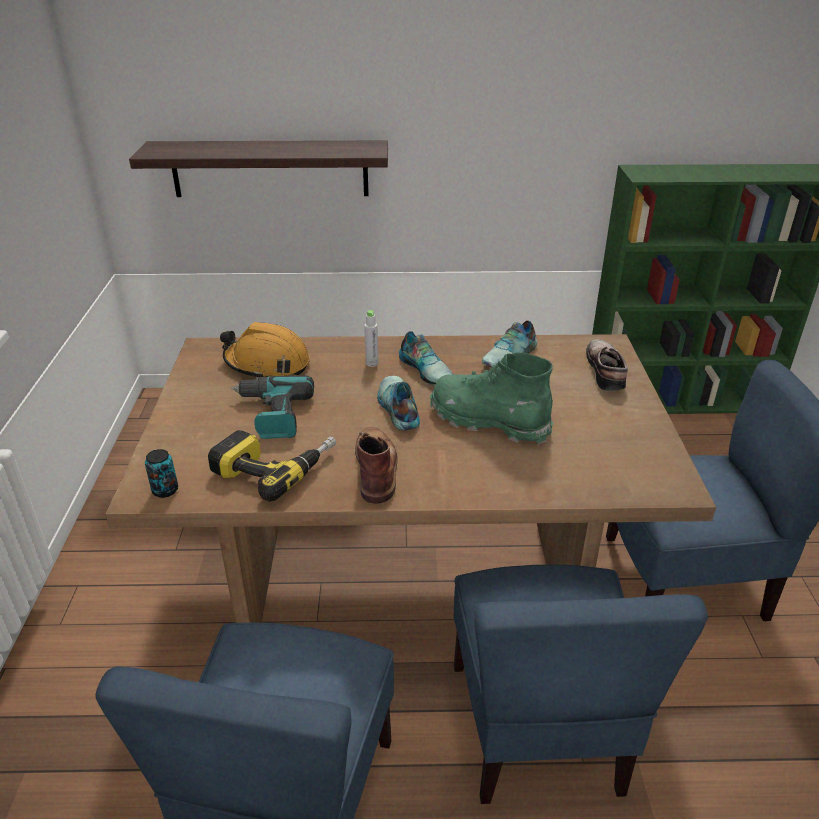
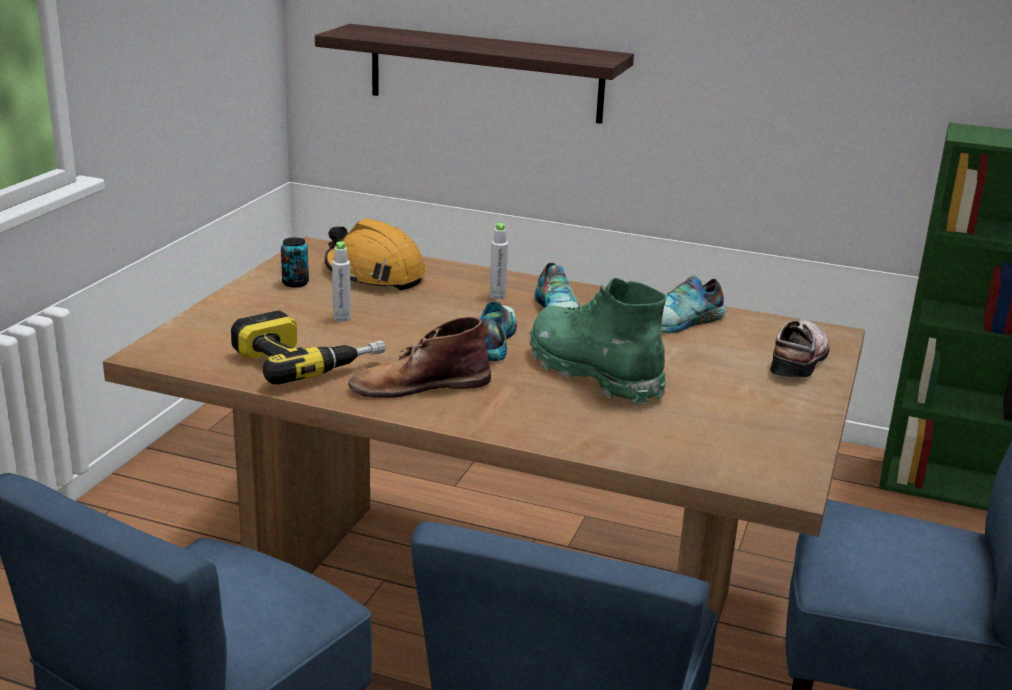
camera: 20 degrees right, 10 degrees down
can [145,449,178,498] -> can moved to [281,237,309,287]
power drill [231,376,314,439] -> grey bottle [332,241,351,322]
brown boot [355,427,397,504] -> brown boot turned 120 degrees counterclockwise [348,317,491,398]

